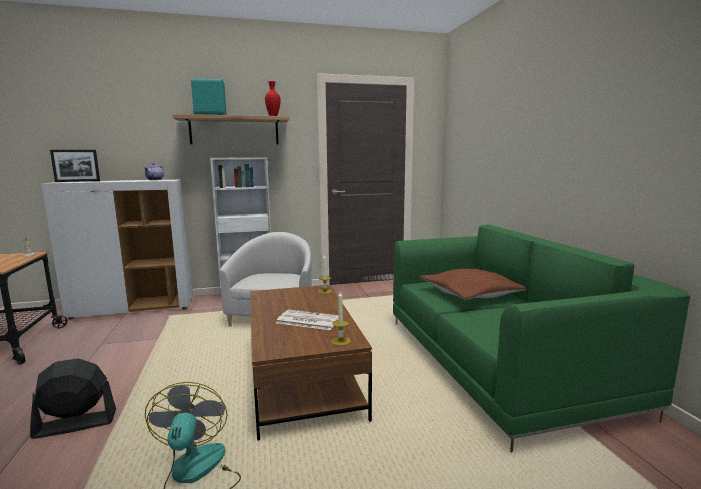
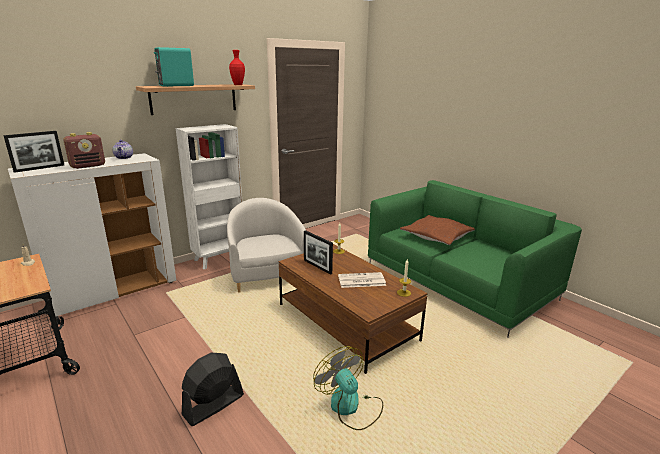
camera: 25 degrees left, 10 degrees up
none -> radio [63,132,105,169]
none -> picture frame [304,230,333,275]

